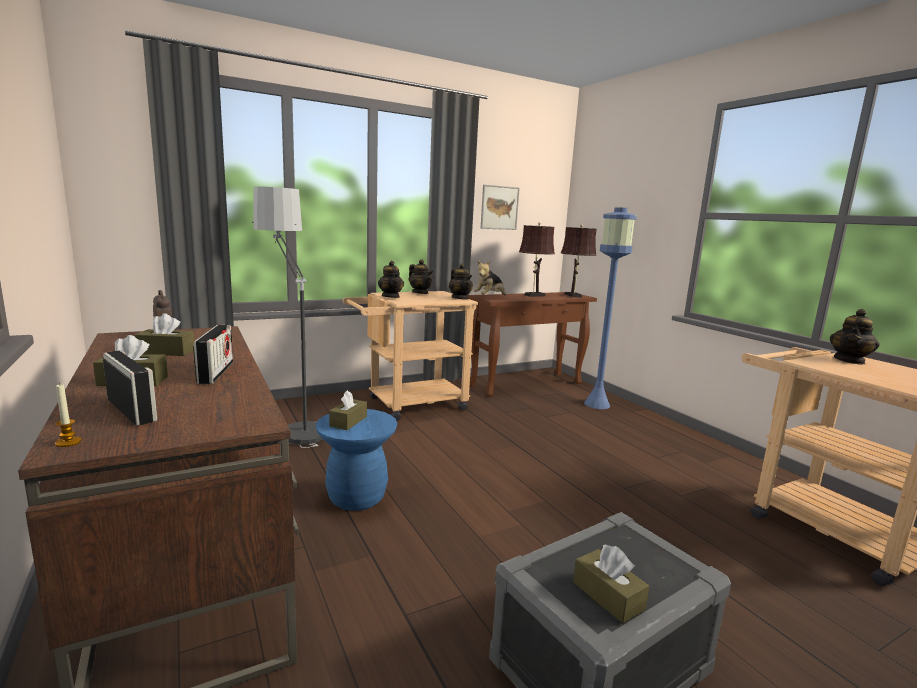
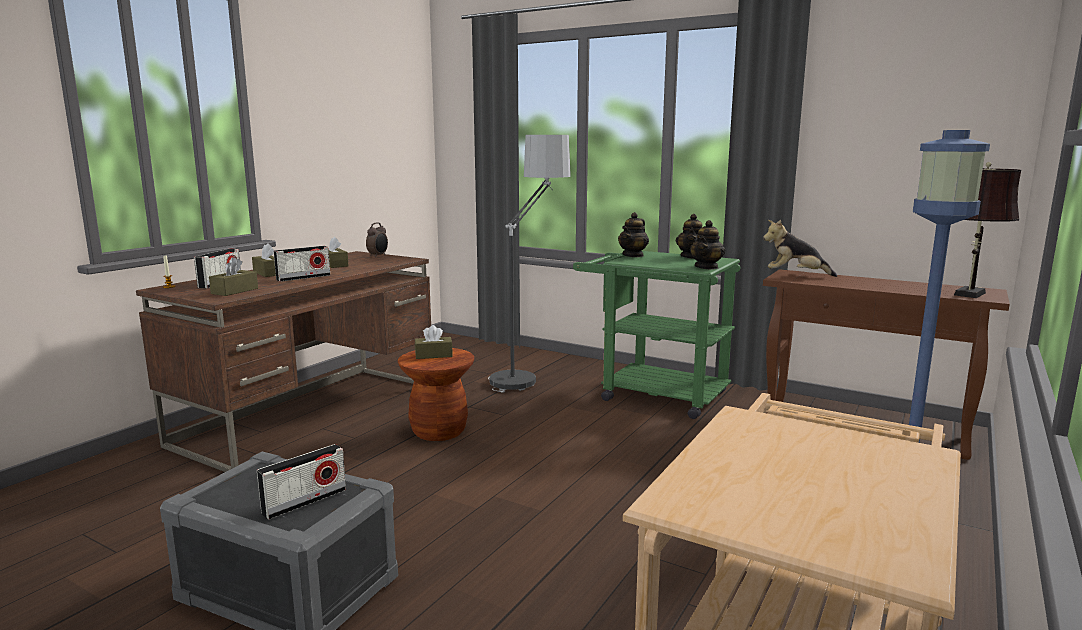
camera: 60 degrees right, 0 degrees up
blue stool [316,409,397,511] -> brown stool [398,348,474,441]
beige cart [343,291,478,421] -> green cart [573,251,740,419]
picture [481,185,520,230] -> none
brown table lamp [519,222,555,297] -> none
brown tissue box [573,545,650,623] -> brown tissue box moved to [209,257,258,296]
teapot [830,309,880,365] -> none
none -> radio [257,444,346,520]

